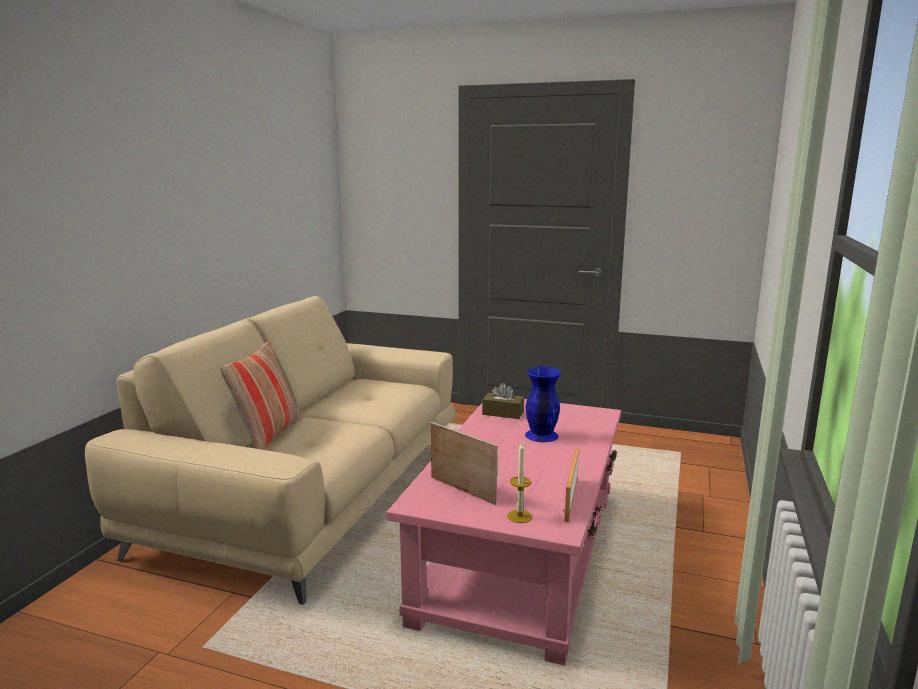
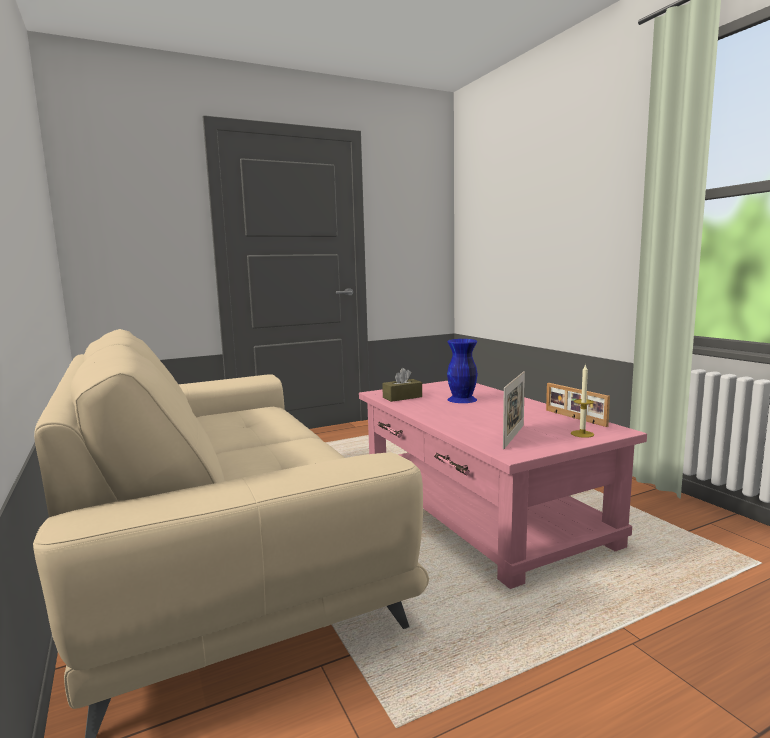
camera: 45 degrees left, 5 degrees down
pillow [220,341,302,450] -> none
picture frame [431,422,497,505] -> picture frame turned 120 degrees clockwise [503,371,525,449]

